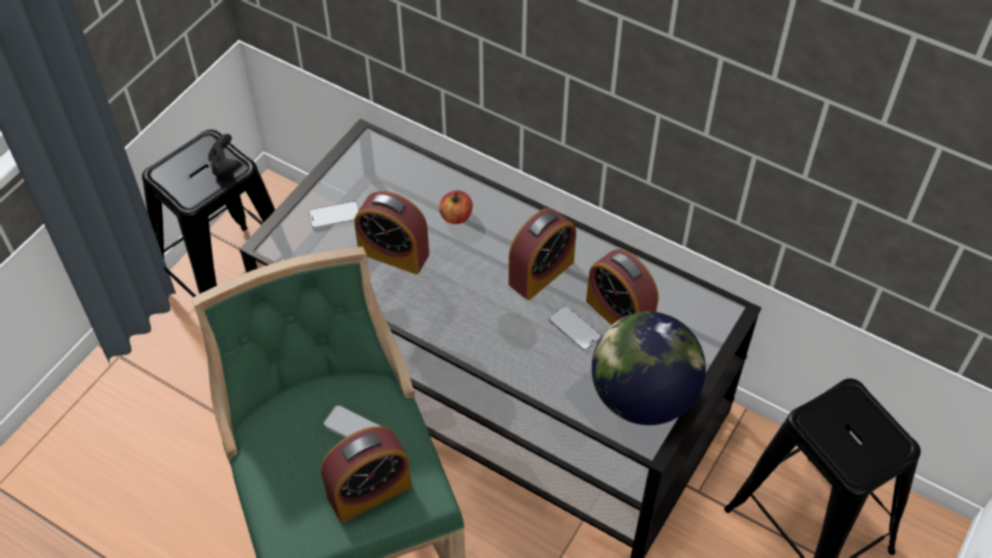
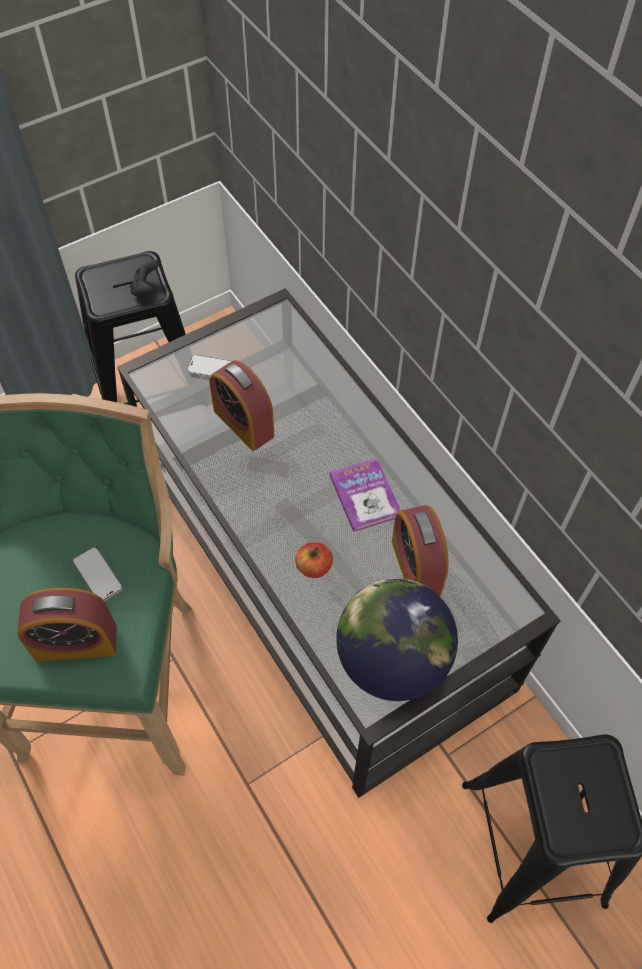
camera: 25 degrees right, 5 degrees up
apple [439,190,473,224] -> apple moved to [295,542,333,578]
alarm clock [508,208,576,300] -> book [330,458,401,532]
phone [549,306,601,351] -> none

